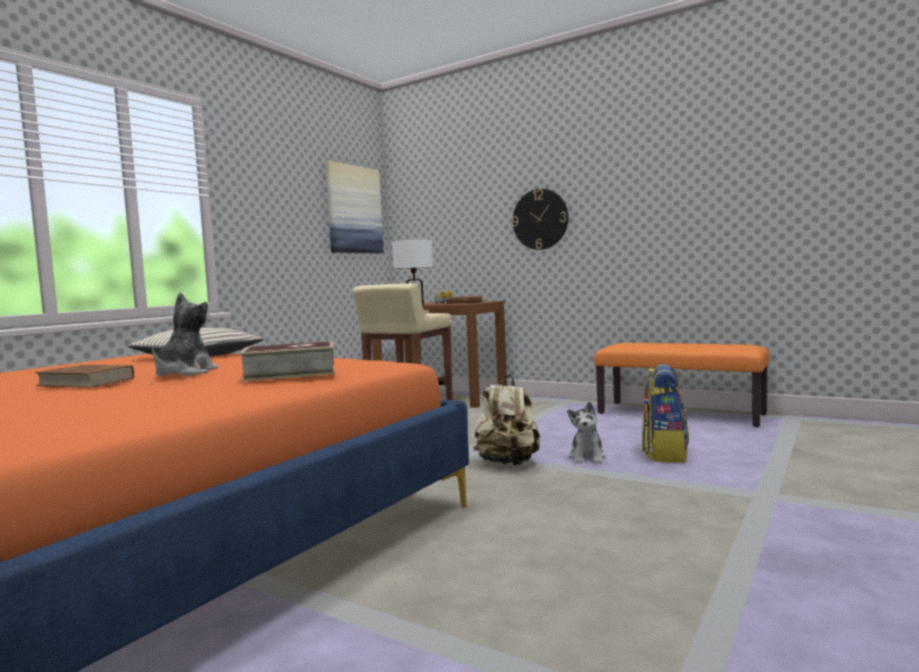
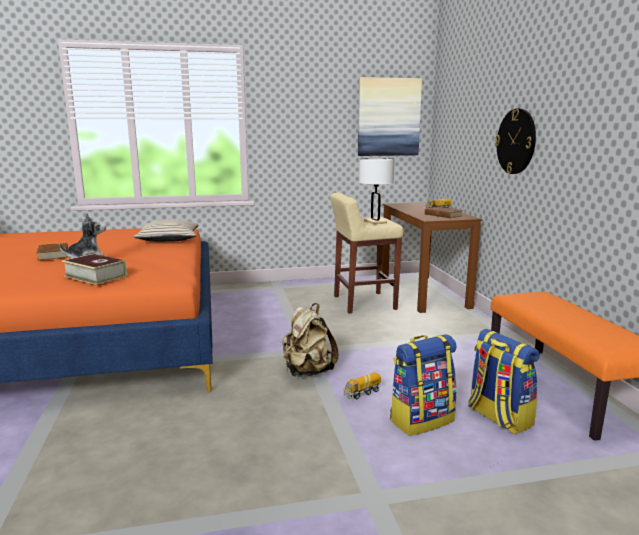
camera: 45 degrees right, 10 degrees up
plush toy [567,402,606,463] -> toy truck [344,372,381,399]
none -> backpack [468,329,540,435]

